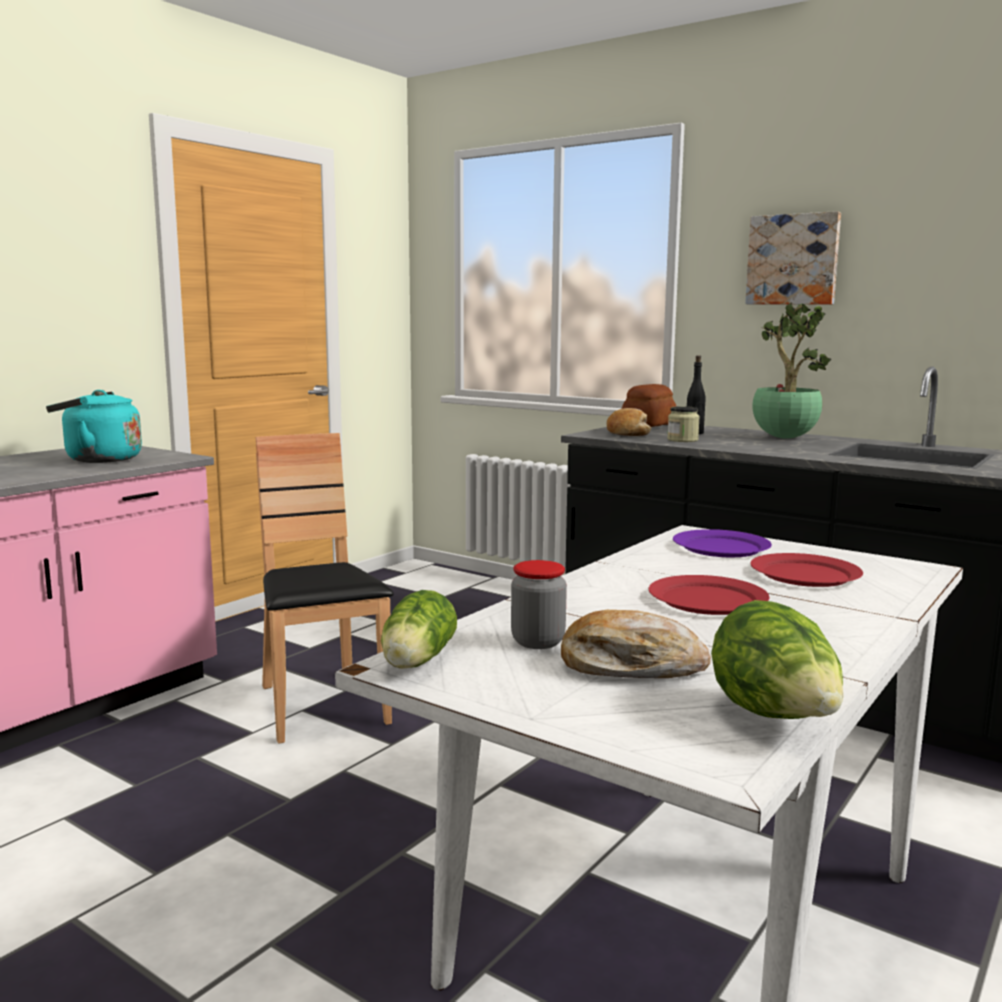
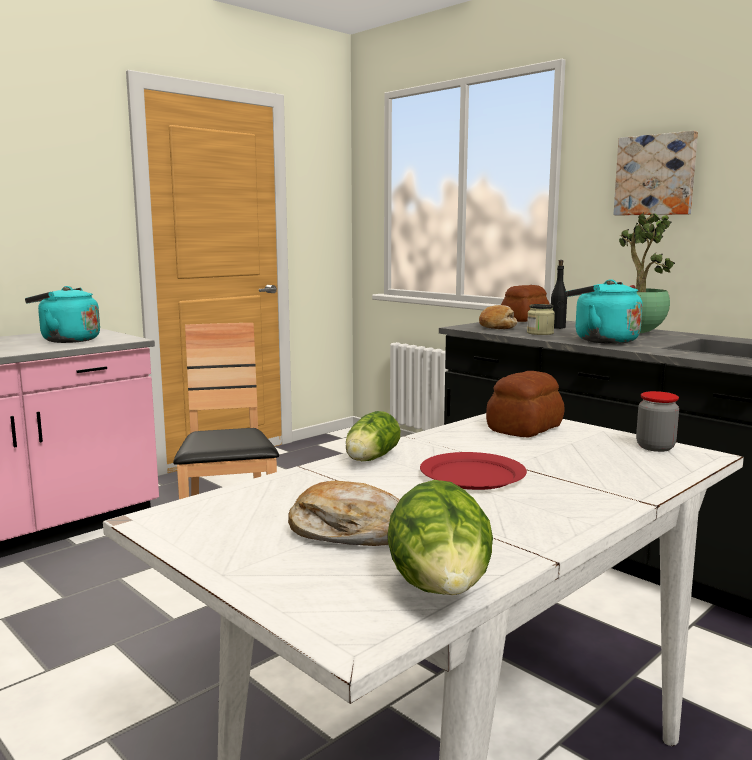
camera: 10 degrees right, 0 degrees up
lettuce [381,590,457,669] -> lettuce moved to [346,411,400,461]
jar [511,560,567,649] -> jar moved to [636,391,679,452]
purple plate [673,529,772,557] -> bread [486,371,565,437]
red plate [750,553,863,587] -> none
none -> turquoise kettle [566,279,643,344]

